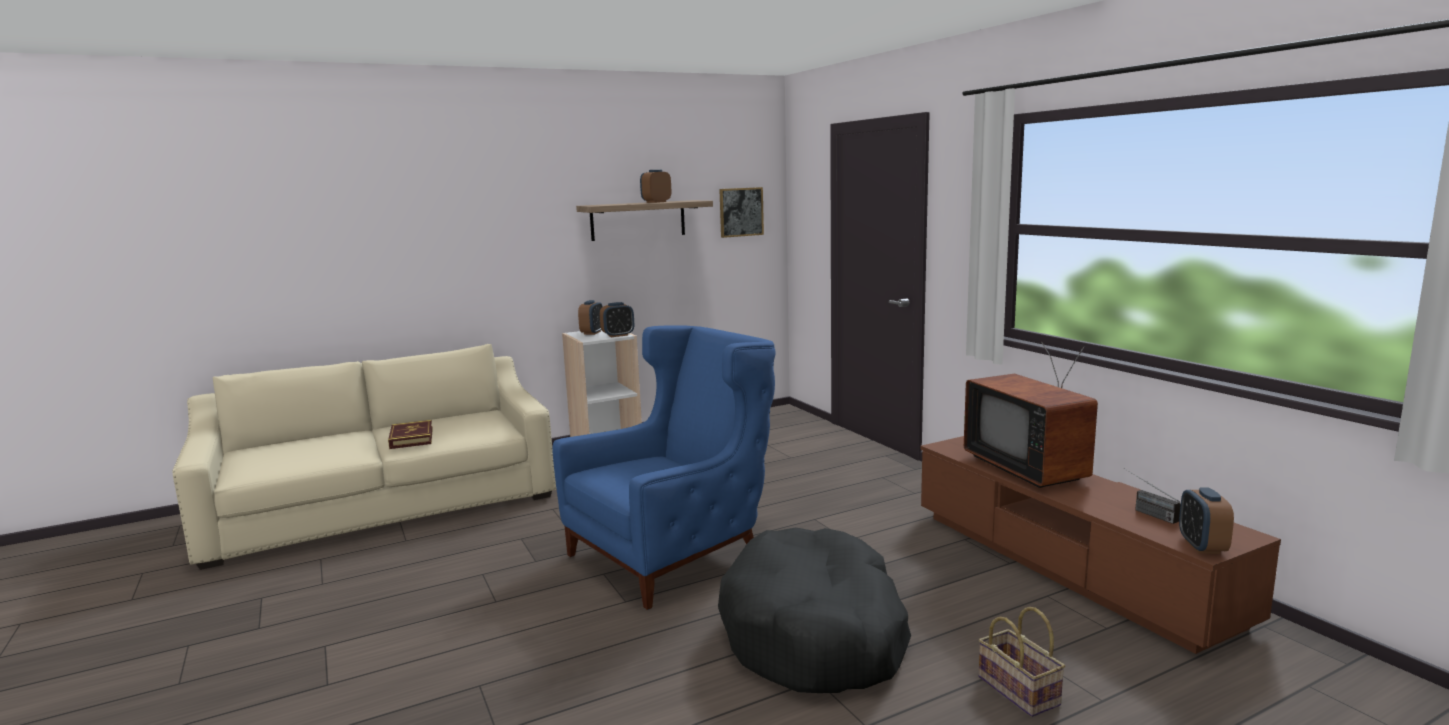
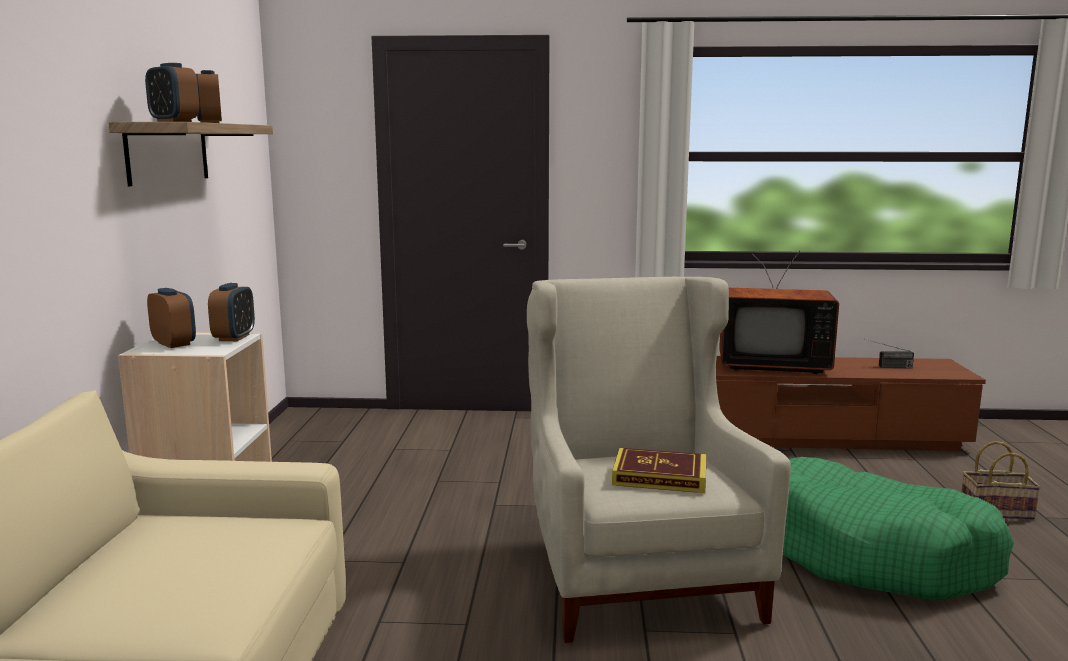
camera: 60 degrees left, 0 degrees up
book [388,420,433,449] -> book moved to [612,448,707,493]
blue armchair [552,325,776,610] -> beige armchair [527,277,791,643]
black dog bed [718,528,911,693] -> green dog bed [783,457,1014,600]
picture [719,187,764,238] -> none
alarm clock [1179,487,1234,554] -> alarm clock moved to [145,63,199,122]

